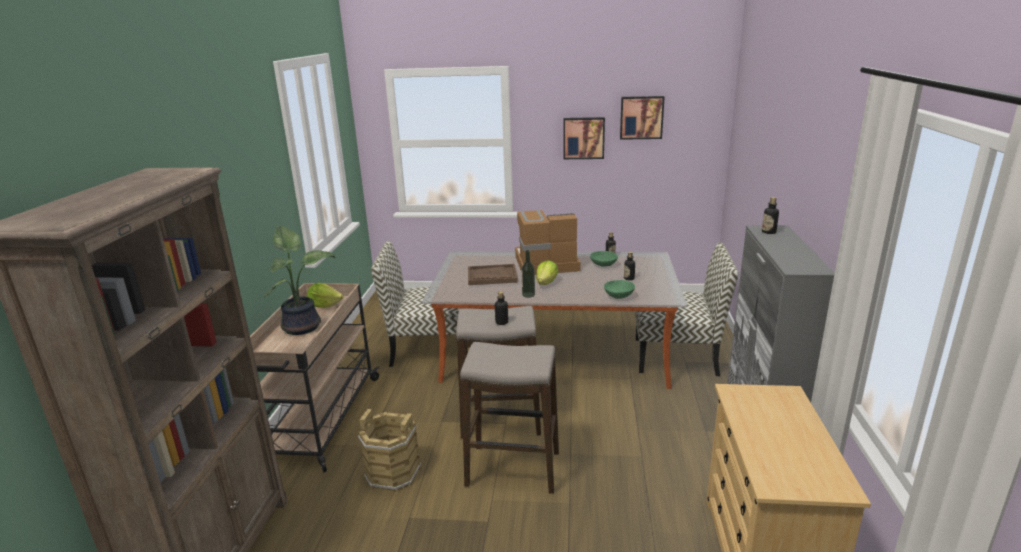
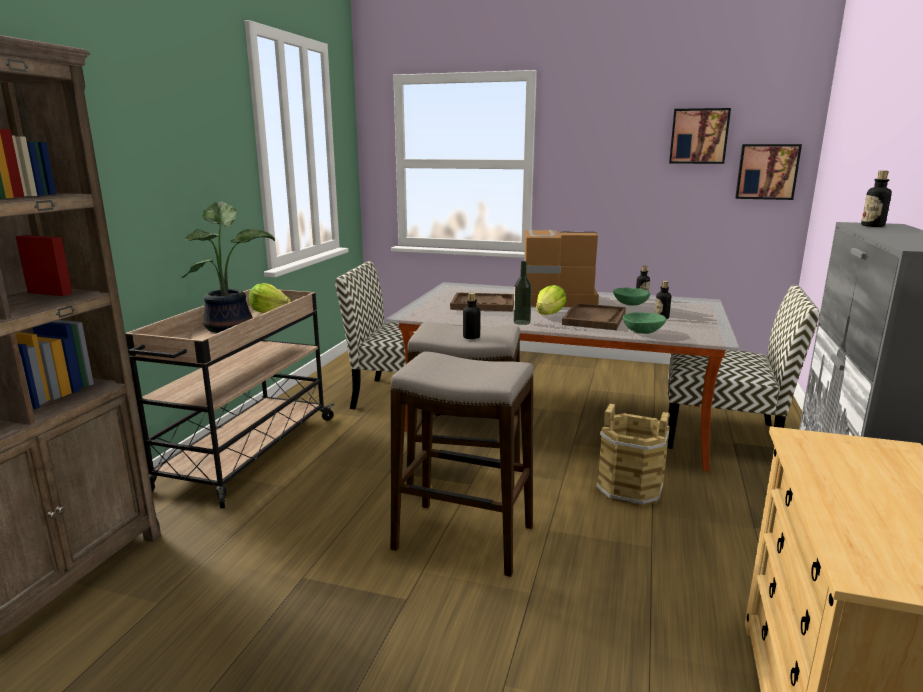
camera: 10 degrees right, 5 degrees down
brown bucket [358,409,421,492] -> brown bucket moved to [596,404,670,507]
picture [563,117,605,159] -> picture moved to [735,144,802,200]
none -> brown tray [562,303,626,330]

